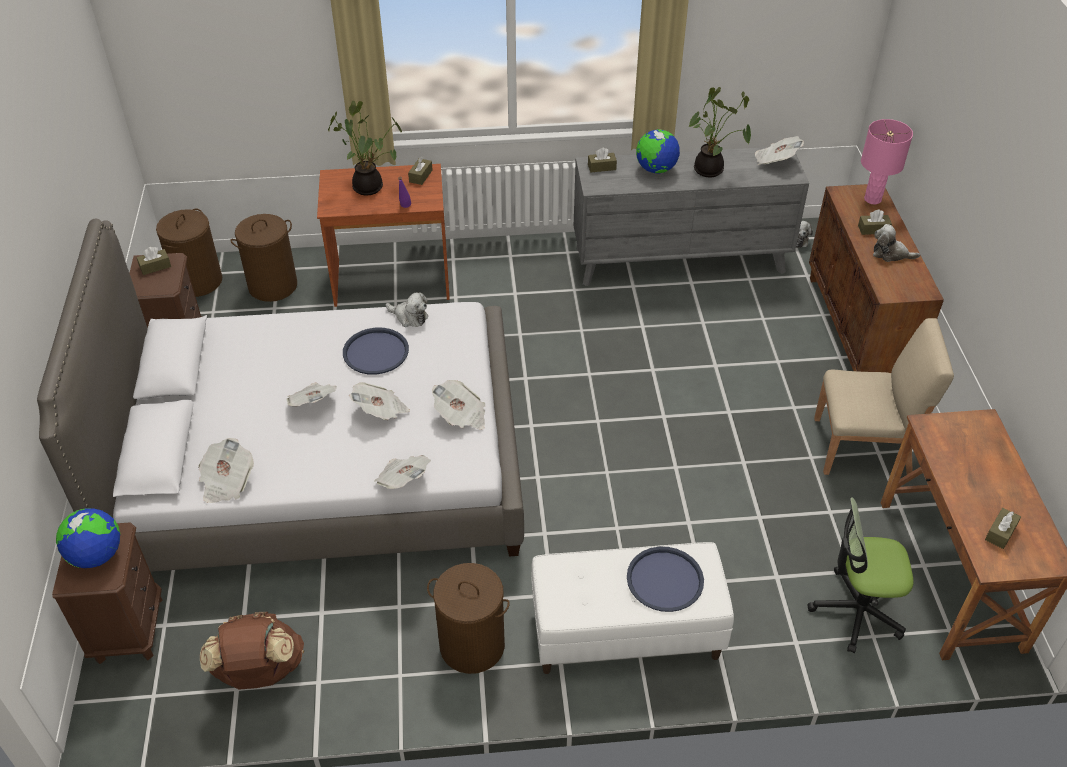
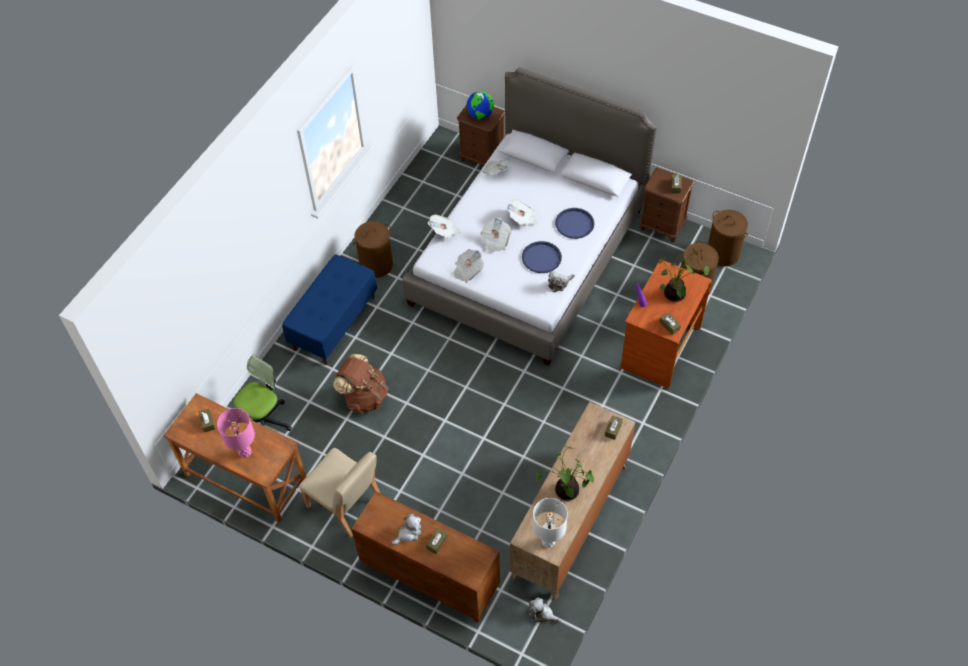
camera: 125 degrees right, 10 degrees up
brown backpack [200,612,304,690] -> brown backpack moved to [333,354,389,414]
white bench [531,542,734,674] -> blue bench [282,254,377,365]
grey dresser [574,147,809,286] -> brown dresser [510,402,635,599]
blue tray [627,547,704,612] -> blue tray moved to [555,208,594,239]
globe [636,129,680,174] -> none
newspaper [755,136,804,165] -> white table lamp [533,498,568,548]
beige chair [814,318,954,475] -> beige chair turned 90 degrees counterclockwise [299,448,380,538]
pink table lamp [861,119,913,204] -> pink table lamp moved to [217,408,255,458]

